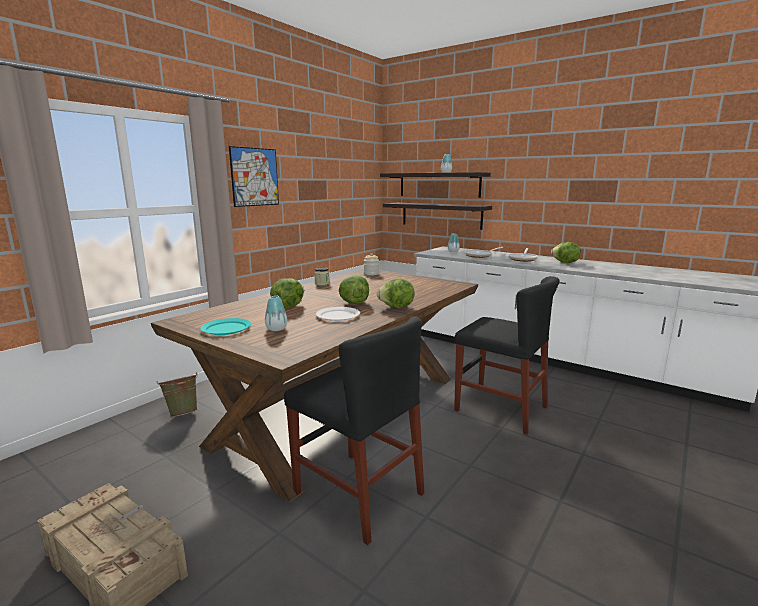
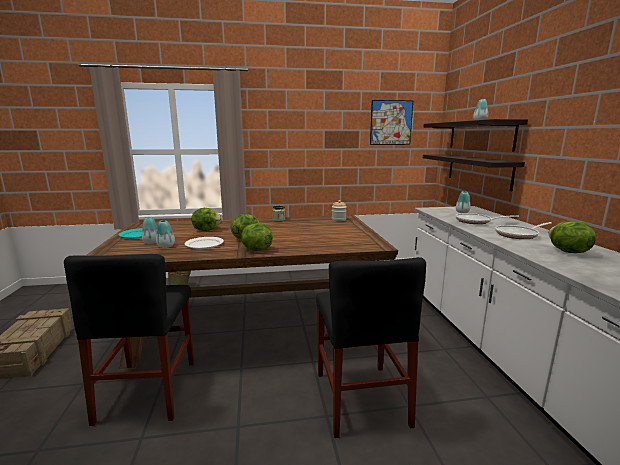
camera: 45 degrees right, 0 degrees up
picture [229,146,279,207] -> picture moved to [370,100,413,145]
none -> vase [156,220,175,248]

